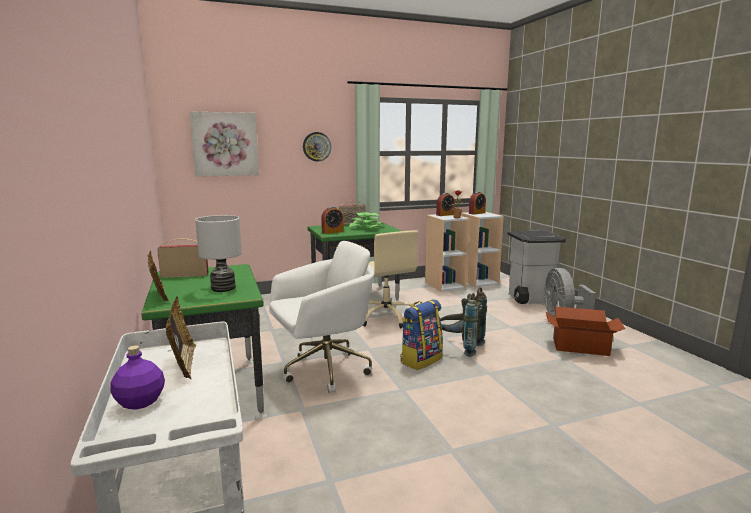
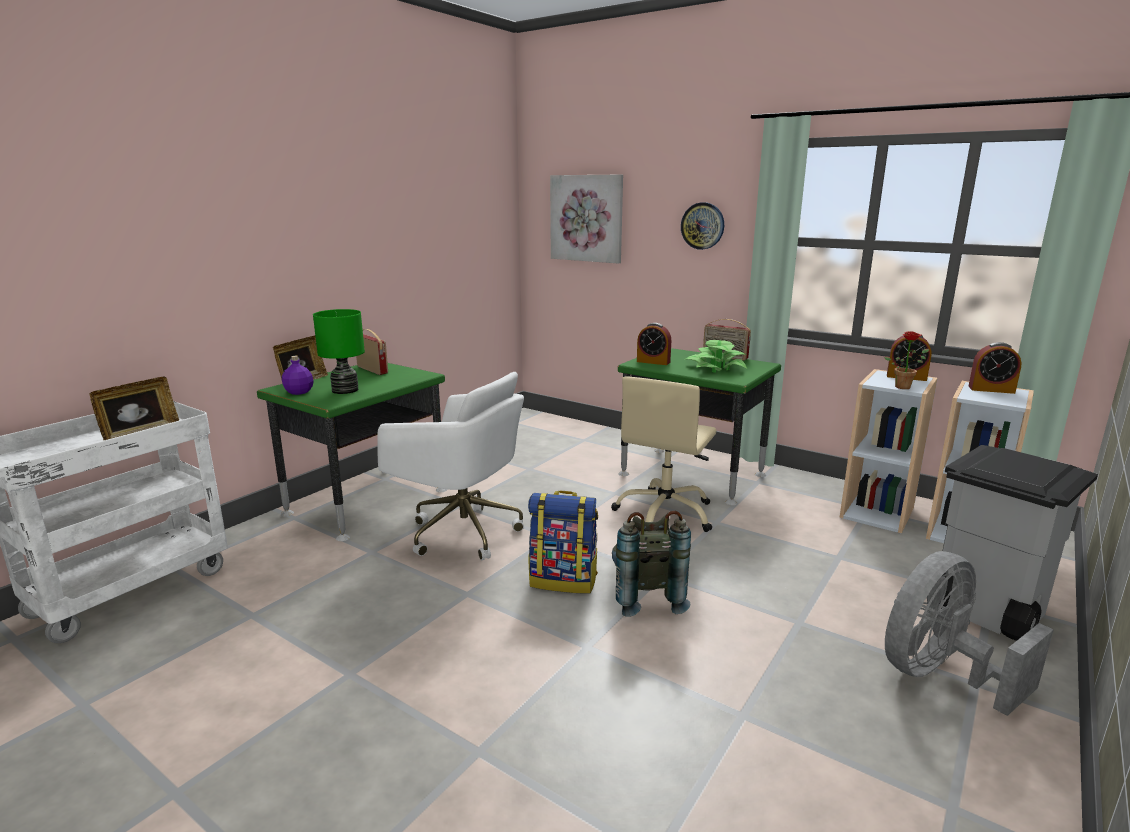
camera: 55 degrees right, 5 degrees up
purple bottle [110,345,165,410] -> purple bottle moved to [282,356,314,395]
grey table lamp [195,215,242,292] -> green table lamp [313,309,365,394]
cardboard box [546,307,625,356] -> none

